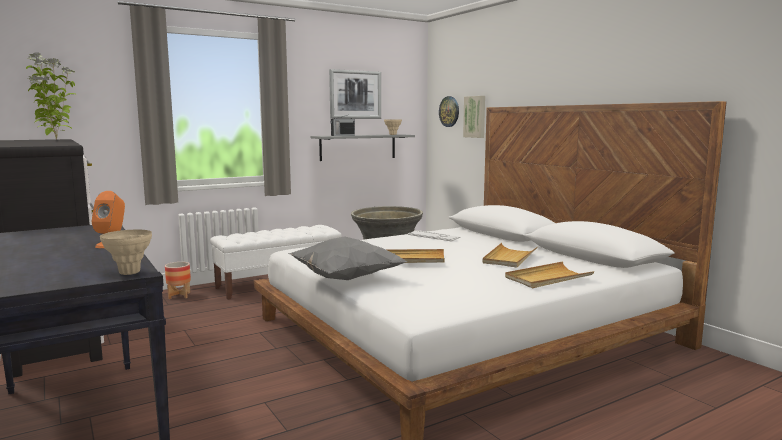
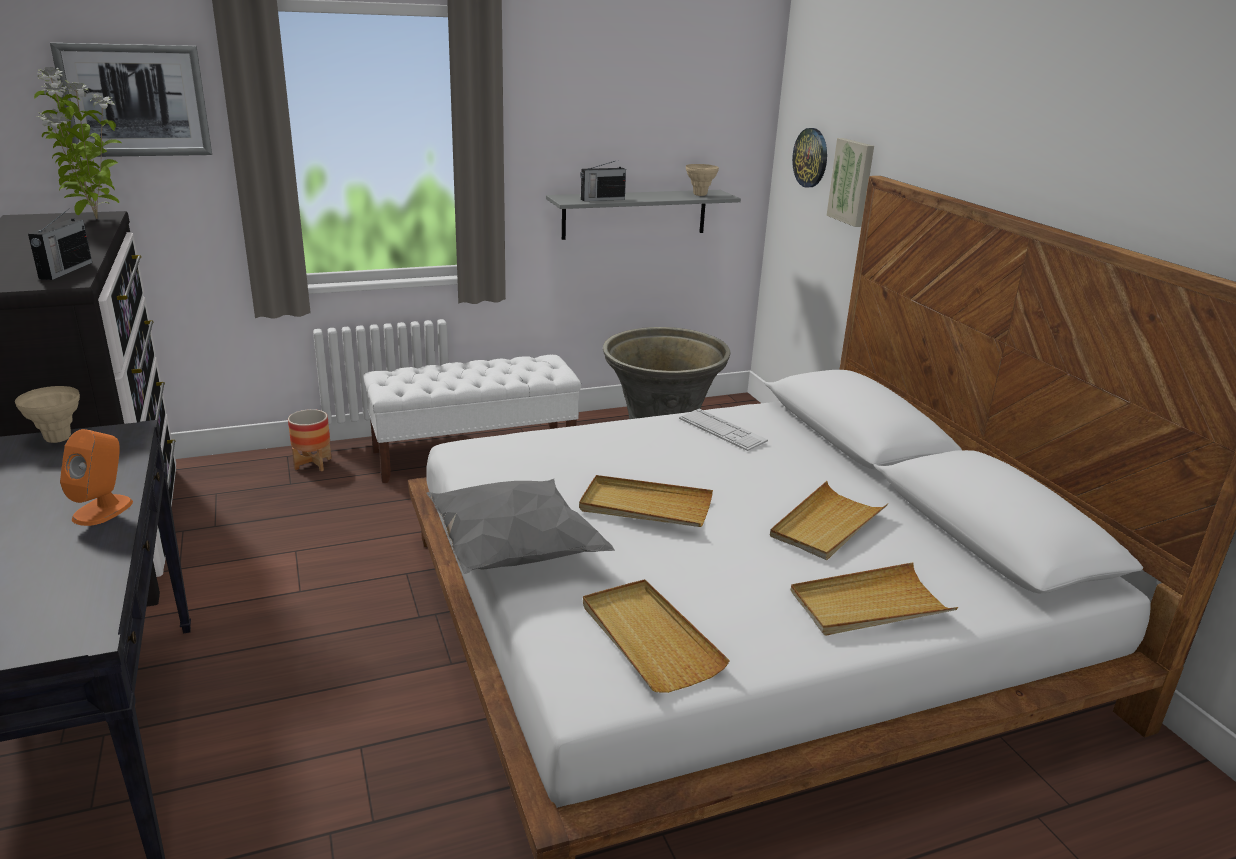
camera: 10 degrees right, 15 degrees up
beige vase [100,229,152,275] -> beige vase moved to [15,386,80,443]
picture [329,69,381,119] -> picture moved to [50,43,212,157]
none -> radio [28,211,92,280]
none -> beige tray [583,579,730,693]

